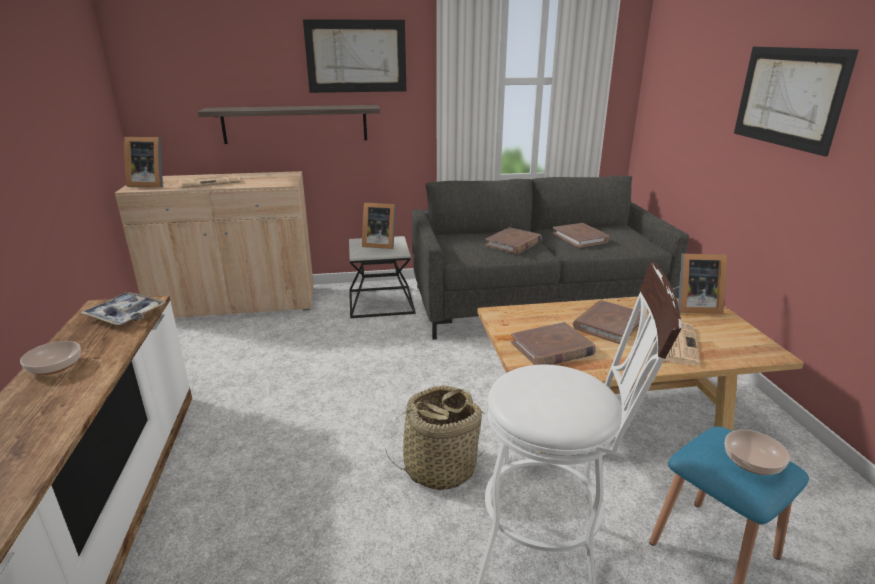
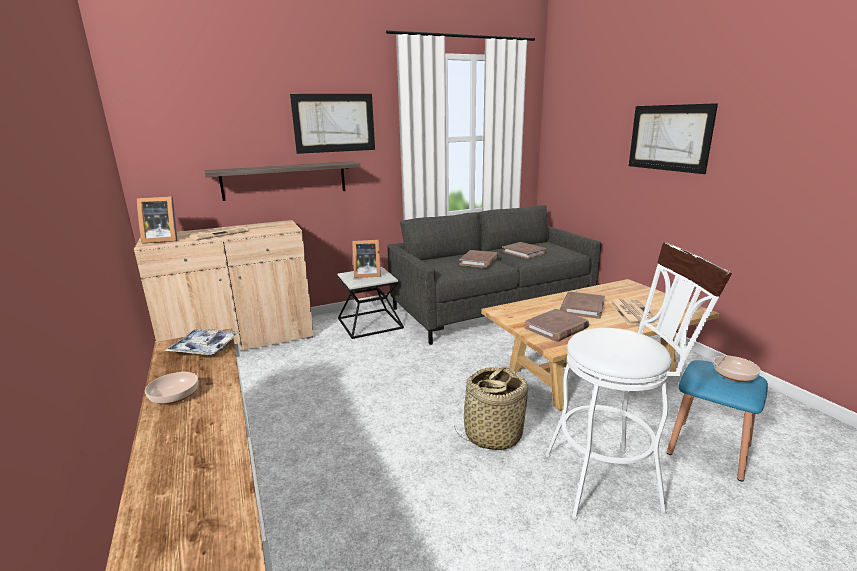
camera: 15 degrees left, 5 degrees down
picture frame [673,253,727,314] -> none

